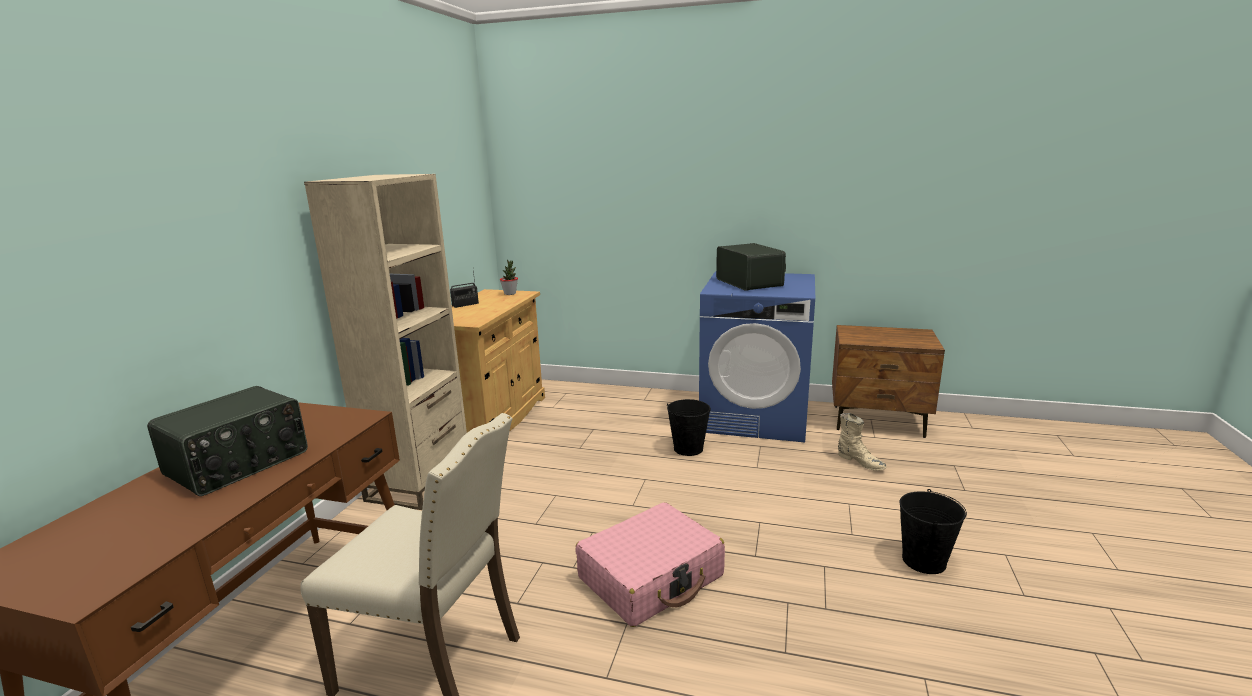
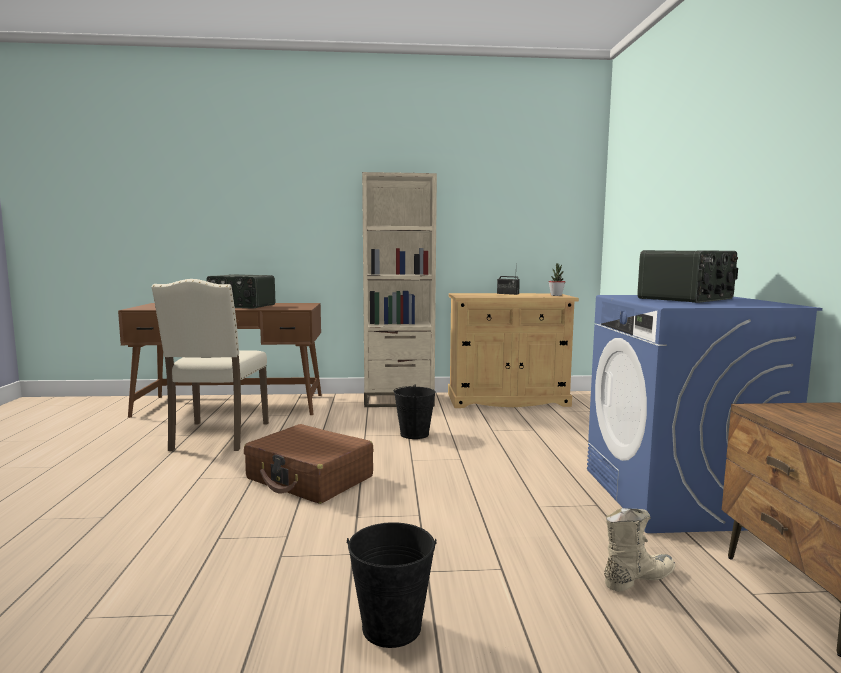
camera: 70 degrees right, 10 degrees down
pink suitcase [576,502,725,627] -> brown suitcase [244,424,374,504]
black bucket [667,399,711,456] -> black bucket moved to [394,385,436,439]
beige boot [838,413,887,471] -> beige boot turned 150 degrees counterclockwise [604,508,675,592]

